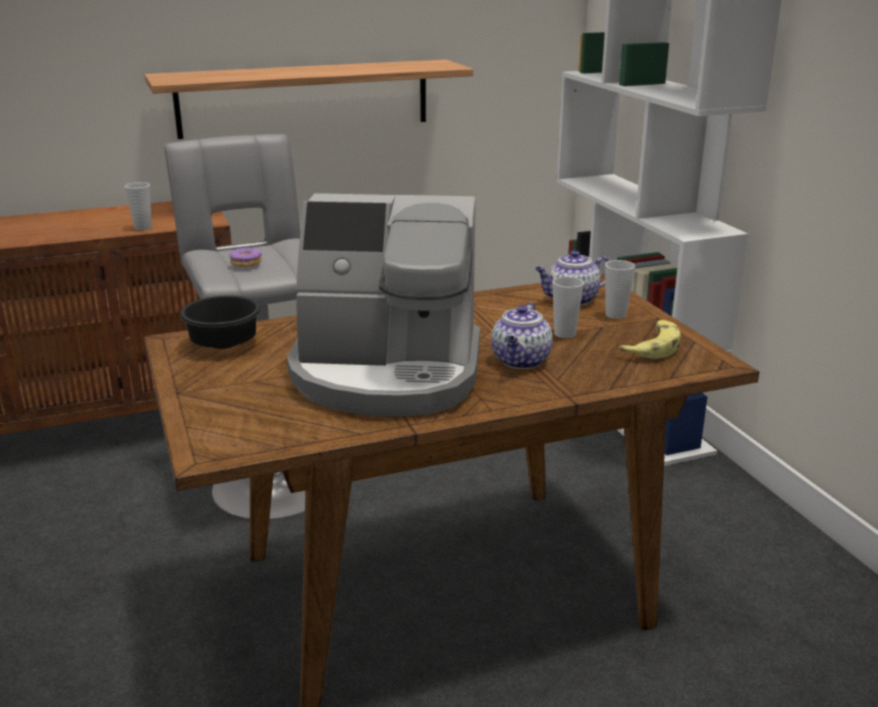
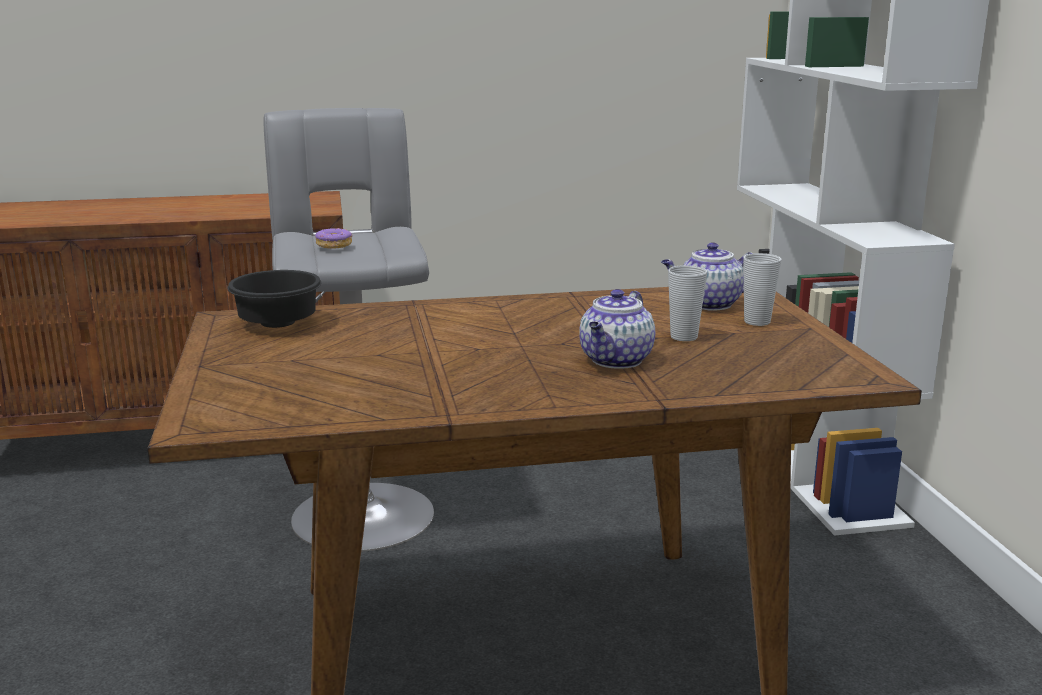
camera: 10 degrees right, 5 degrees down
cup [125,182,152,230] -> none
shelf [145,59,473,139] -> none
coffee machine [287,193,480,417] -> none
banana [619,320,681,359] -> none

